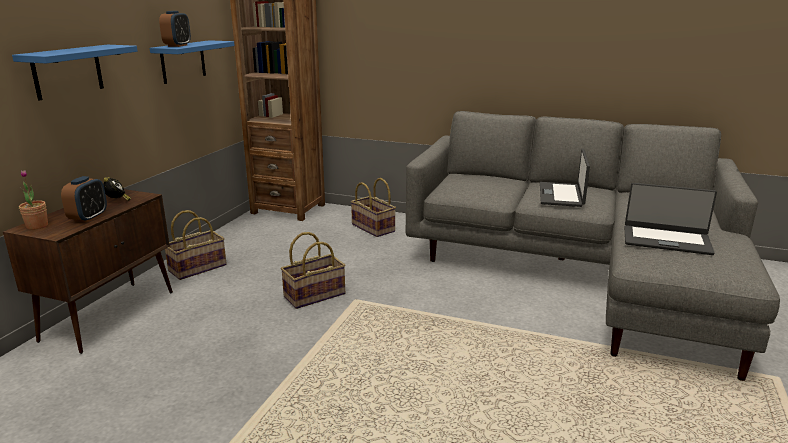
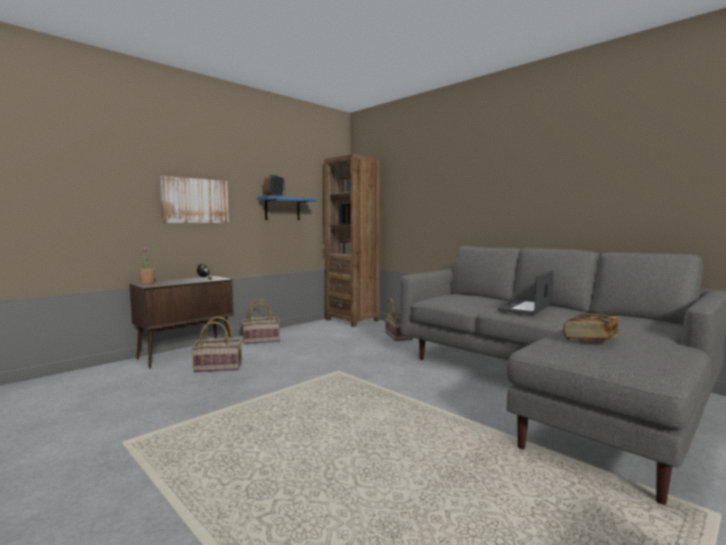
camera: 25 degrees right, 15 degrees down
blue shelf [12,45,138,101] -> picture [160,176,229,223]
alarm clock [61,176,107,222] -> none
basket [280,232,345,309] -> basket moved to [192,316,242,372]
laptop [624,183,717,255] -> book [563,314,620,340]

